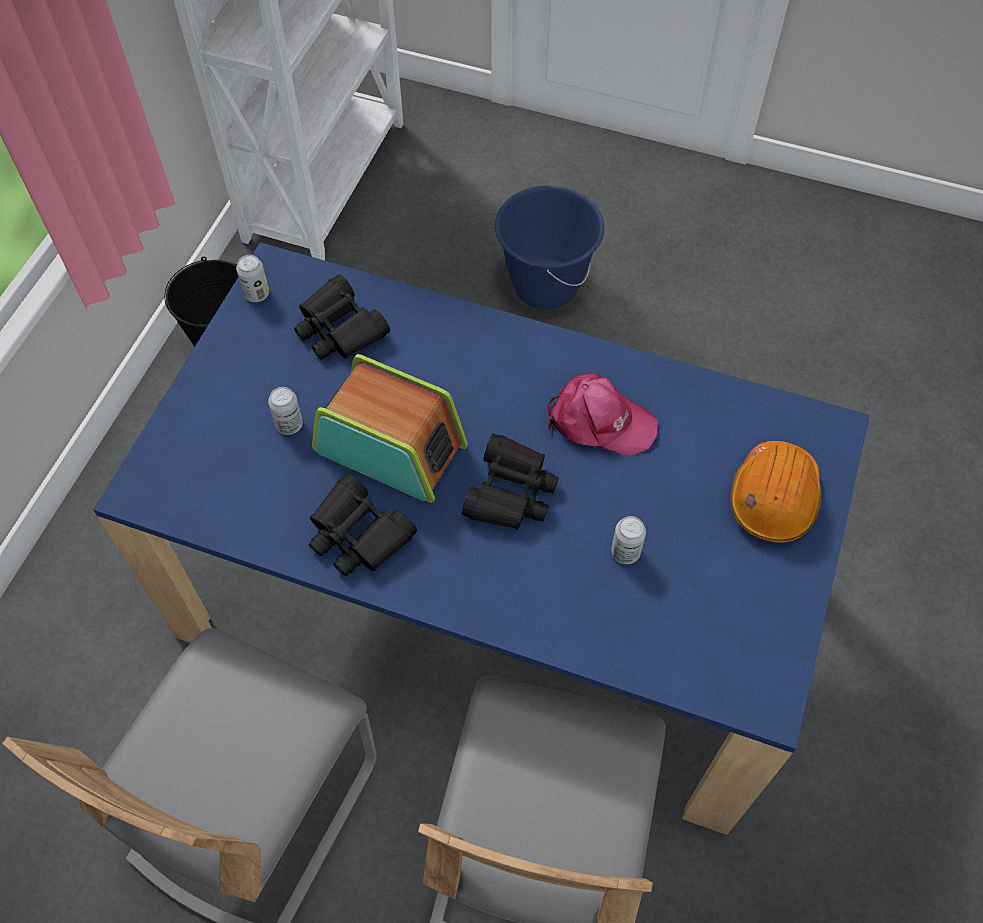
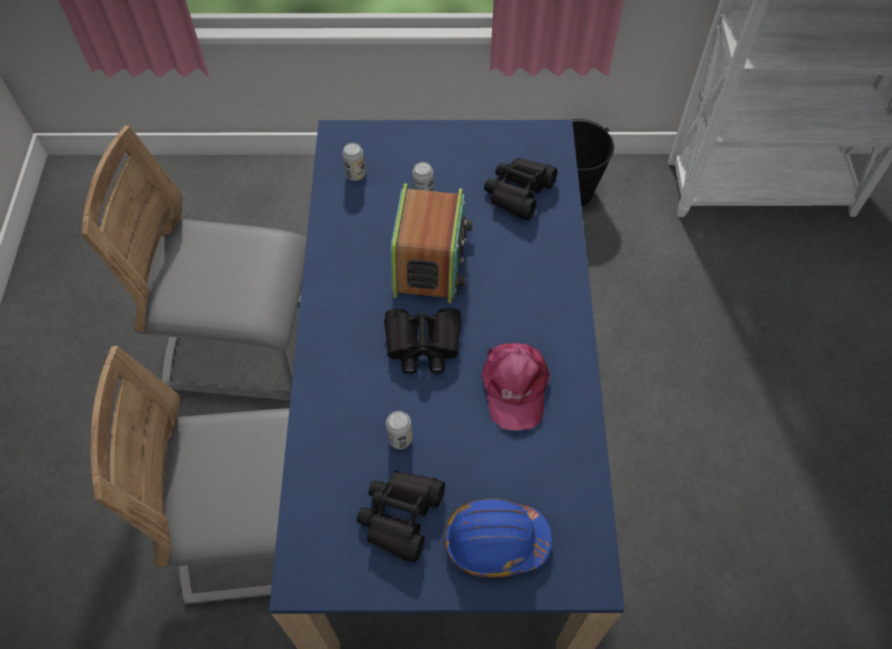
camera: 70 degrees right, 0 degrees up
can [236,255,269,302] -> can moved to [342,143,366,181]
black binoculars [309,474,417,576] -> black binoculars moved to [357,470,445,563]
blue bucket [495,186,604,309] -> none
orange hard hat [730,441,822,543] -> blue hard hat [445,498,552,578]

